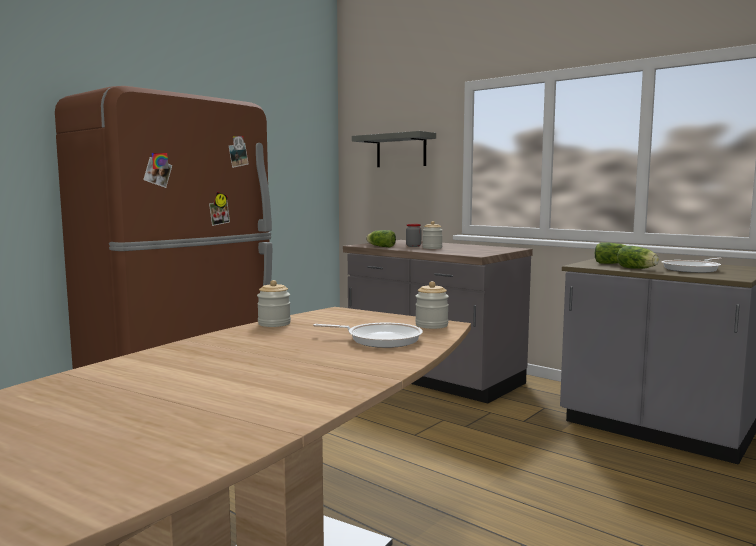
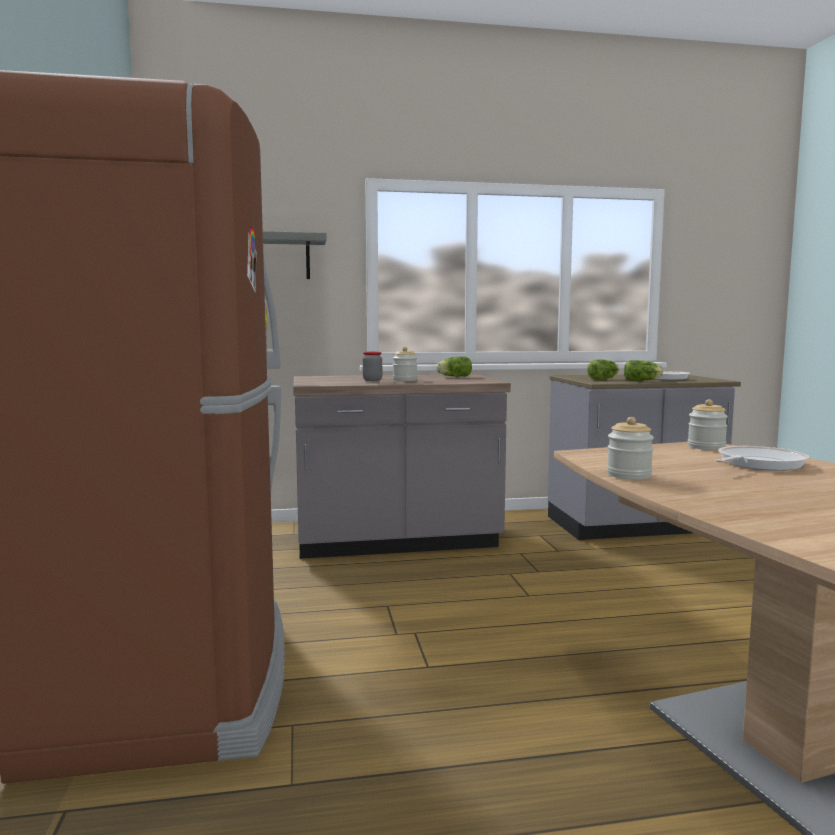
camera: 50 degrees left, 0 degrees up
lettuce [366,230,396,247] -> lettuce moved to [436,357,472,377]

